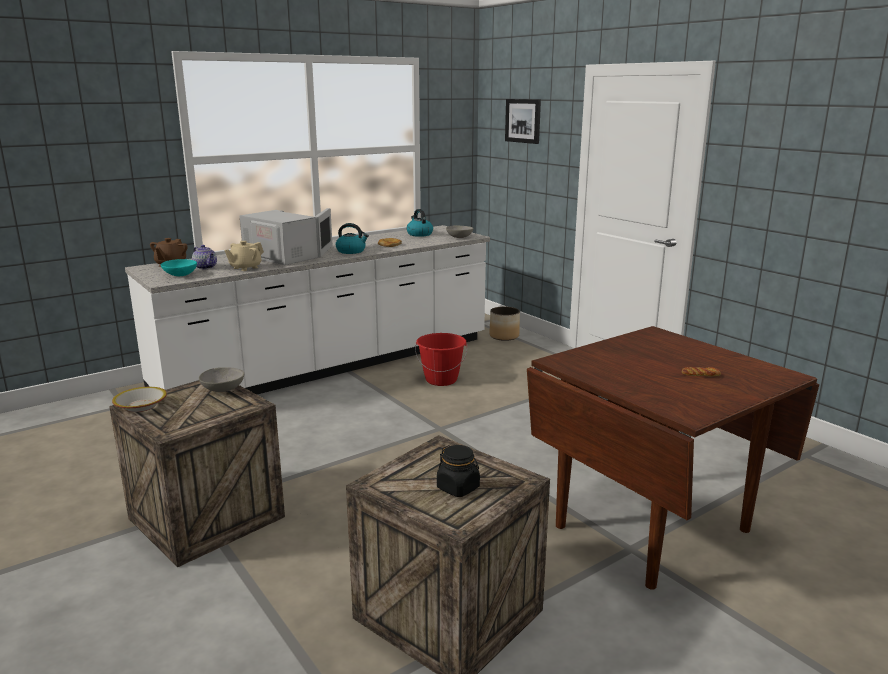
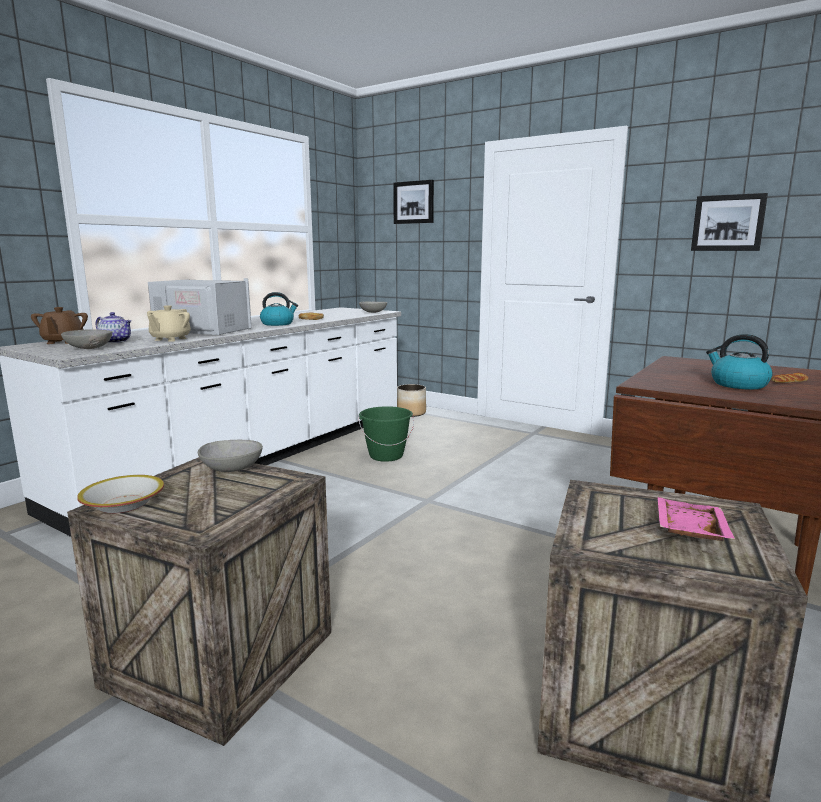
camera: 20 degrees left, 5 degrees down
turquoise bowl [161,259,197,276] -> grey bowl [61,329,112,349]
kettle [407,209,433,237] -> kettle moved to [706,334,773,389]
red bucket [415,333,468,386] -> green bucket [358,406,414,462]
black jar [437,445,480,497] -> pink tray [658,497,735,541]
none -> picture [691,193,768,251]

